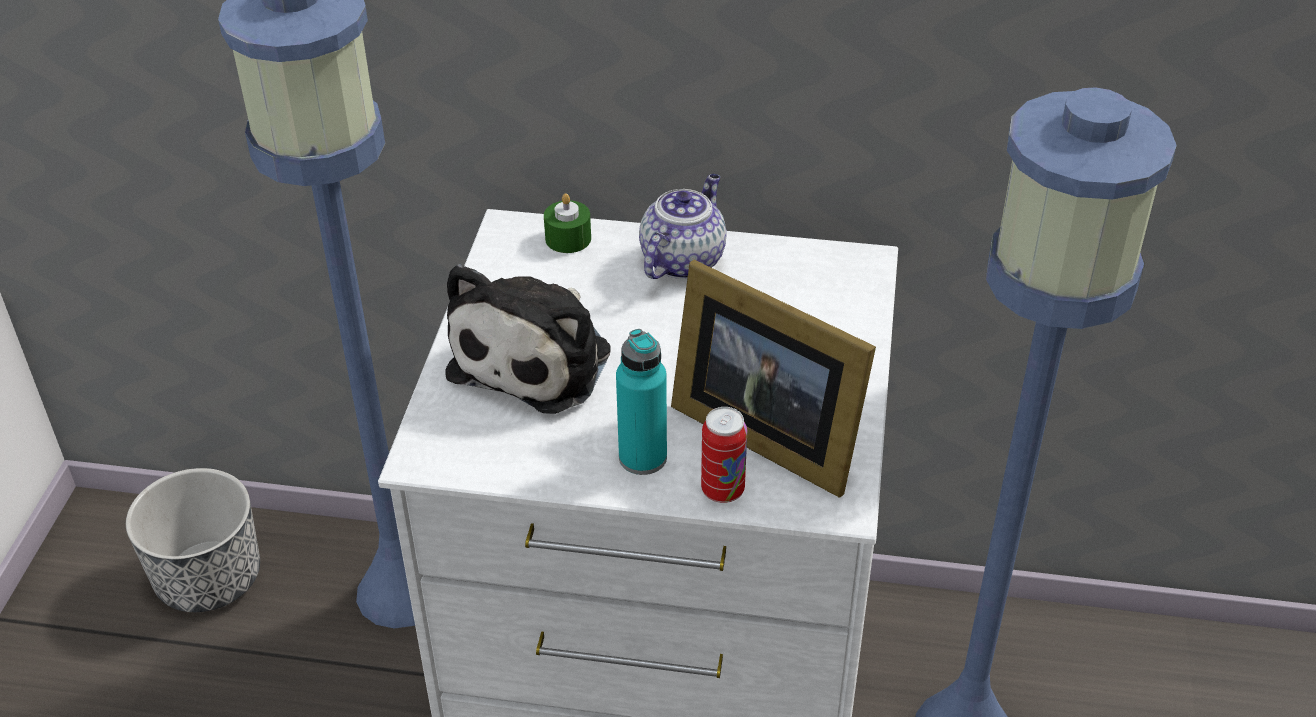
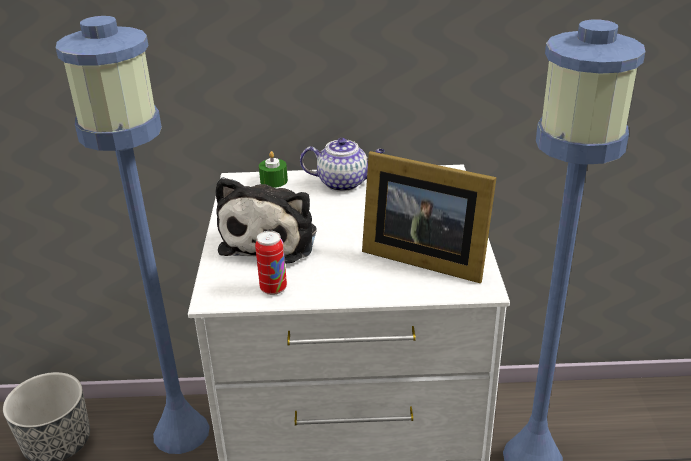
camera: 10 degrees left, 10 degrees down
turquoise bottle [616,329,667,475] -> none
teapot [639,174,727,279] -> teapot turned 75 degrees clockwise [300,138,385,192]
can [701,407,747,503] -> can moved to [255,231,287,295]

